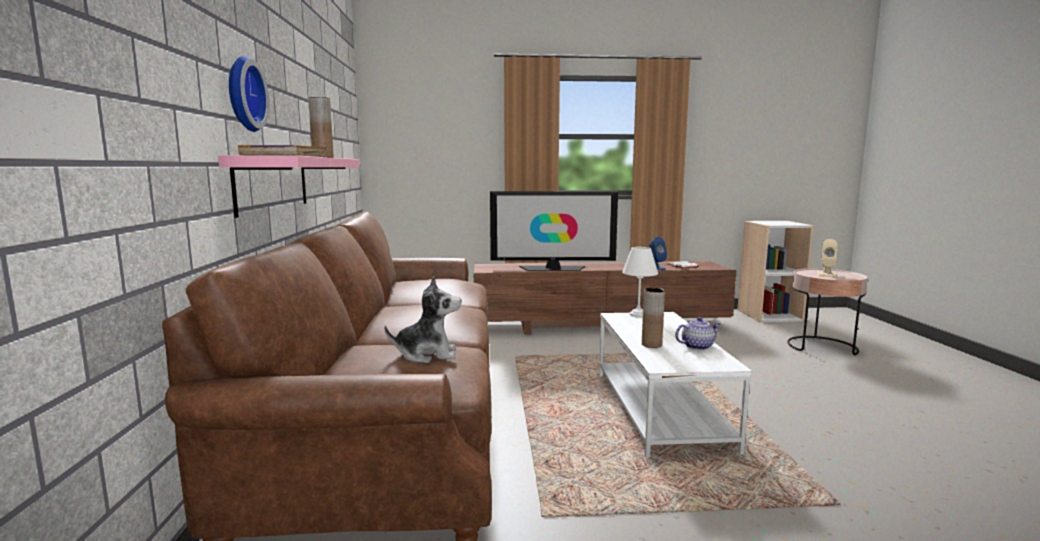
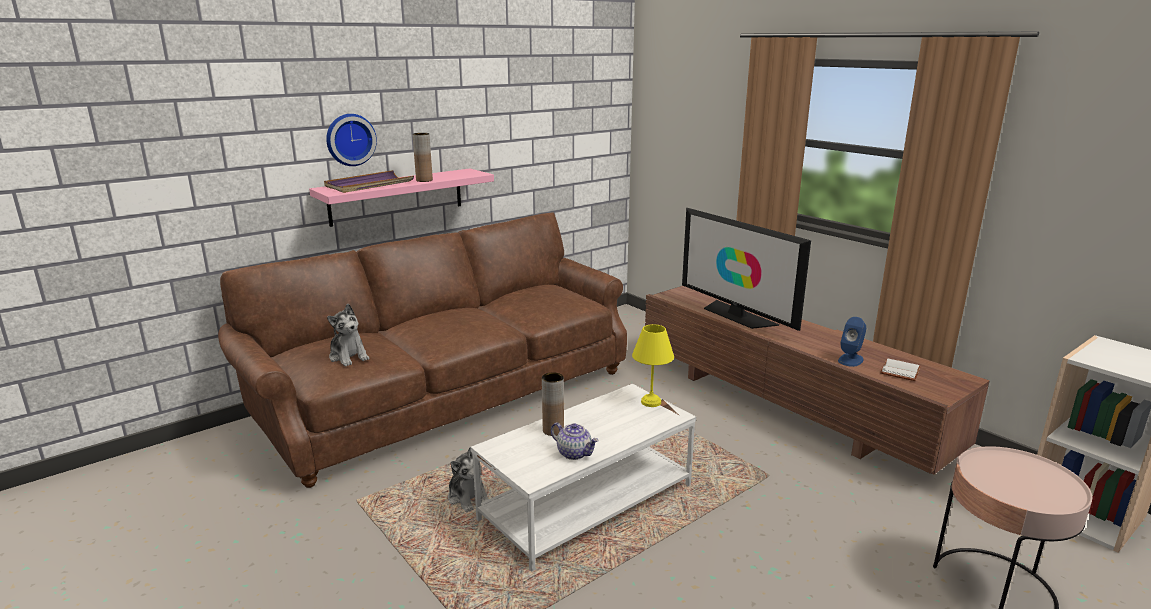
camera: 55 degrees right, 10 degrees up
white table lamp [622,247,658,318] -> yellow table lamp [632,324,674,407]
beige speaker [817,239,838,277] -> none
none -> plush toy [448,448,489,512]

